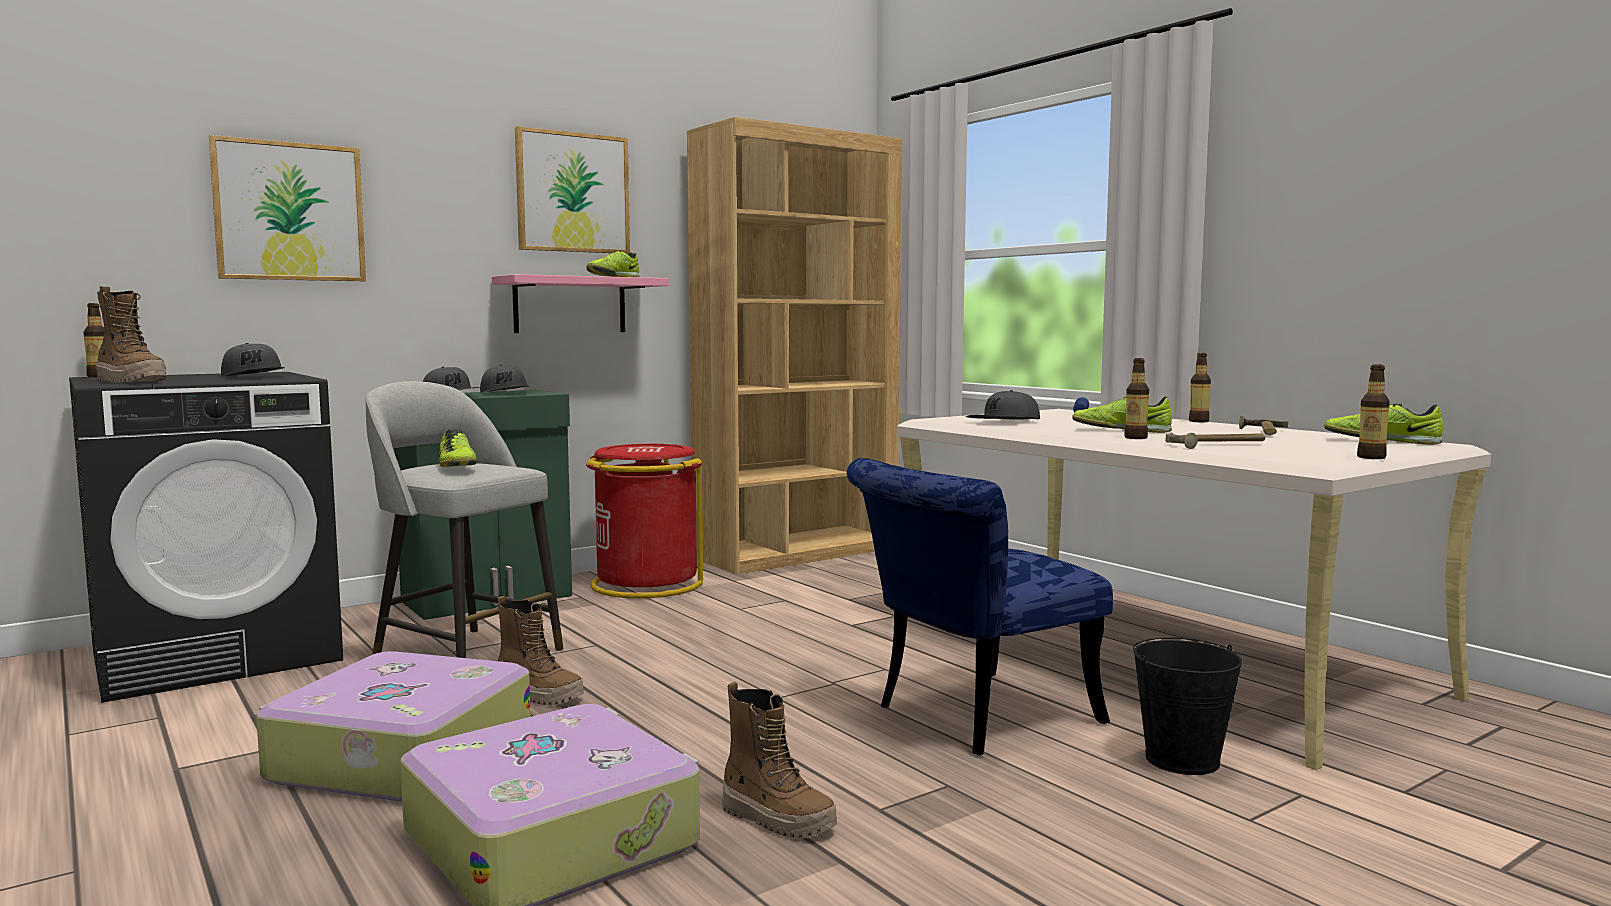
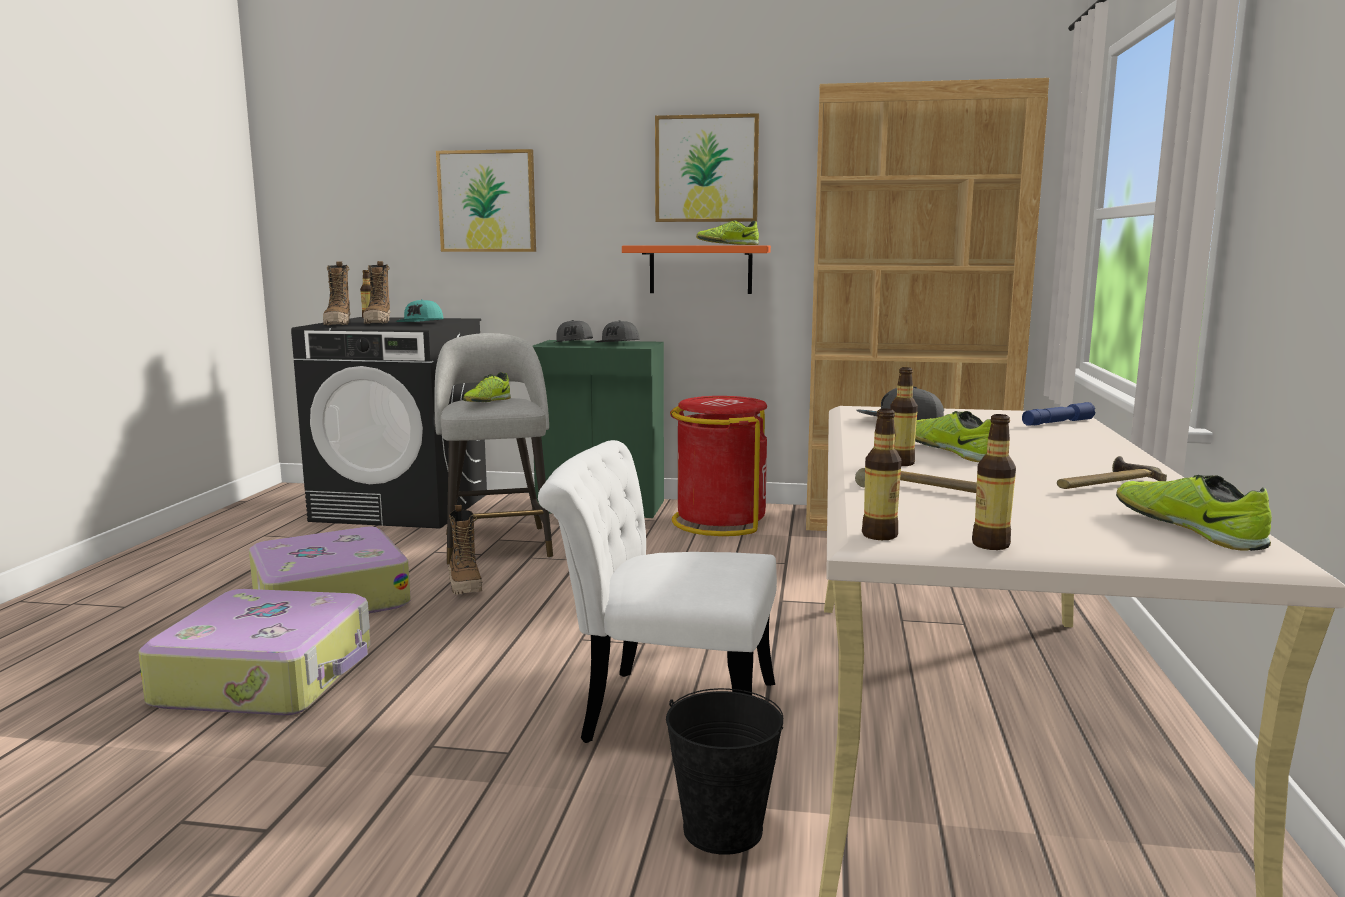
camera: 45 degrees right, 5 degrees up
grey cap [221,343,285,376] -> turquoise cap [396,299,444,322]
pink shelf [492,274,669,333] -> orange shelf [622,245,771,294]
boot [722,682,837,839] -> boot moved to [363,261,390,324]
blue chair [847,458,1113,756] -> white chair [538,440,777,743]
bottle [1189,353,1211,422] -> bottle moved to [862,409,901,540]

